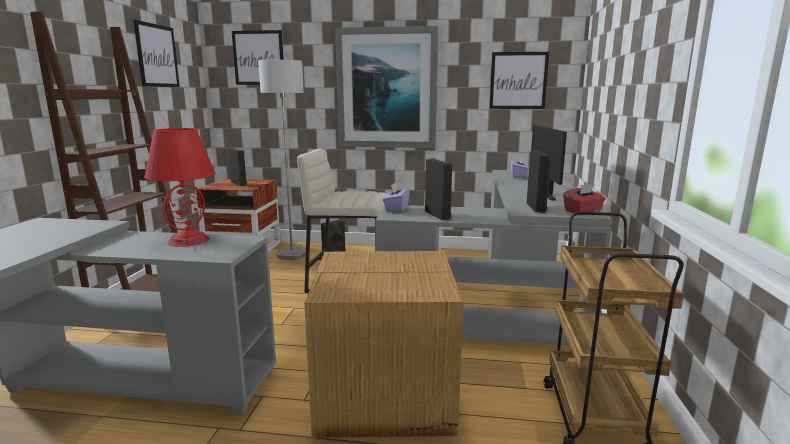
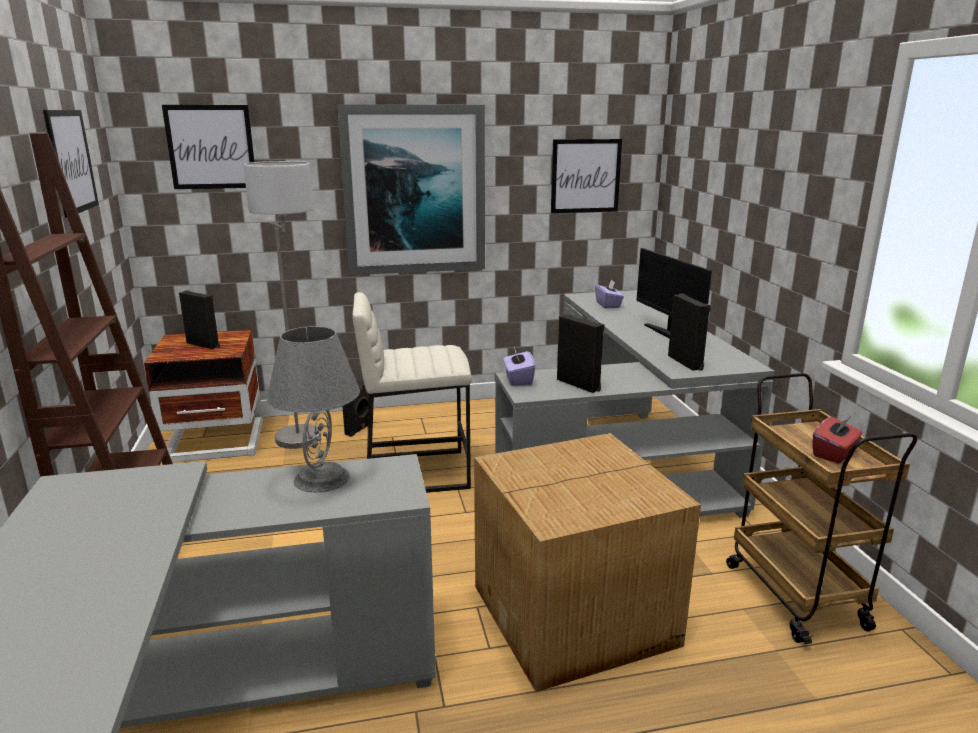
camera: 20 degrees left, 5 degrees up
red table lamp [144,128,215,247] -> grey table lamp [267,326,360,492]
red tissue box [563,184,606,213] -> red tissue box moved to [813,416,862,464]

